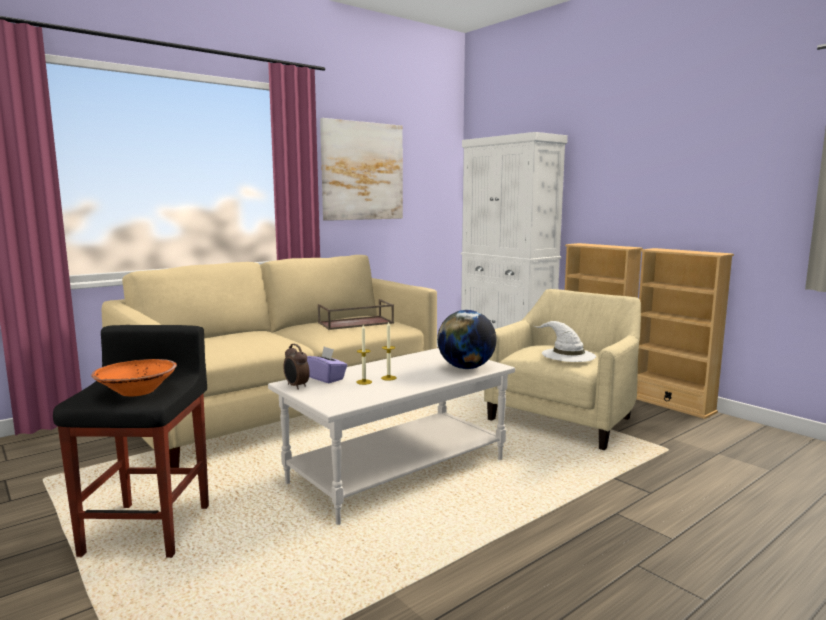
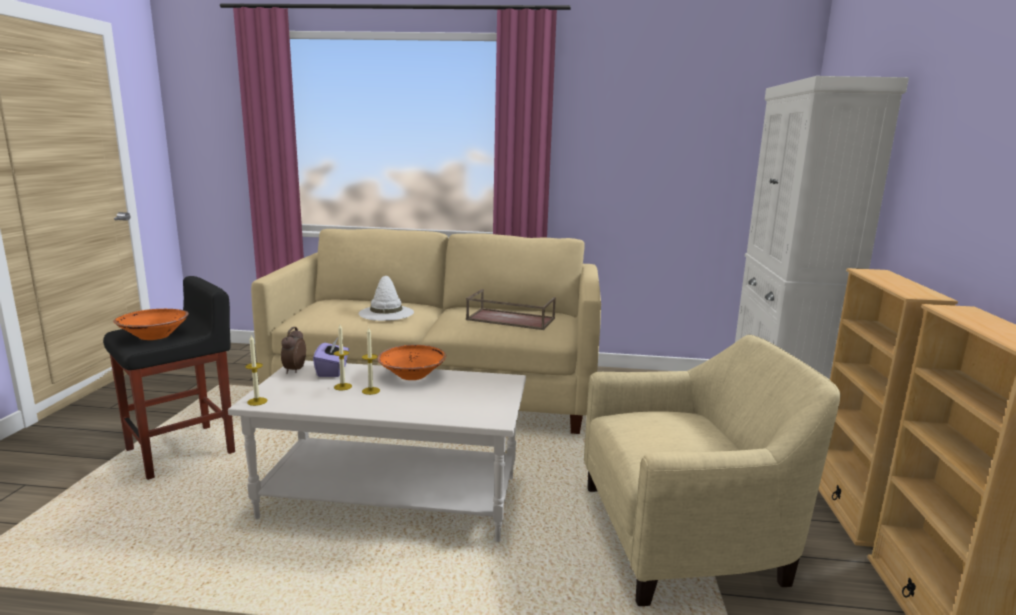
camera: 45 degrees right, 5 degrees up
picture [320,118,403,221] -> none
globe [437,310,496,369] -> none
white hat [534,321,596,362] -> white hat moved to [359,276,414,321]
none -> candle [245,335,267,406]
none -> orange bowl [377,345,446,380]

